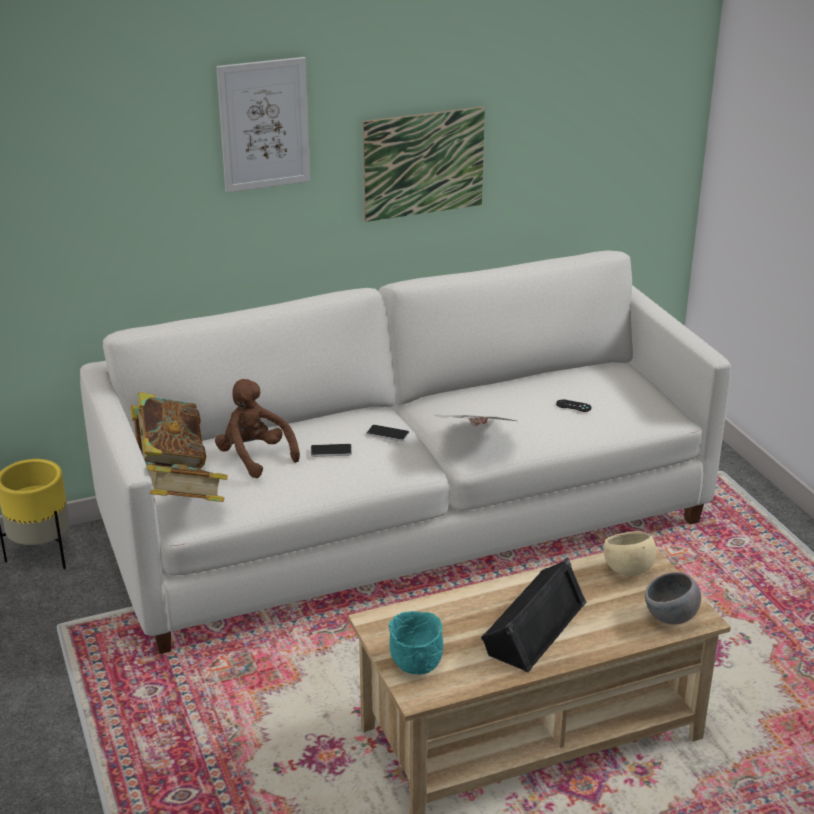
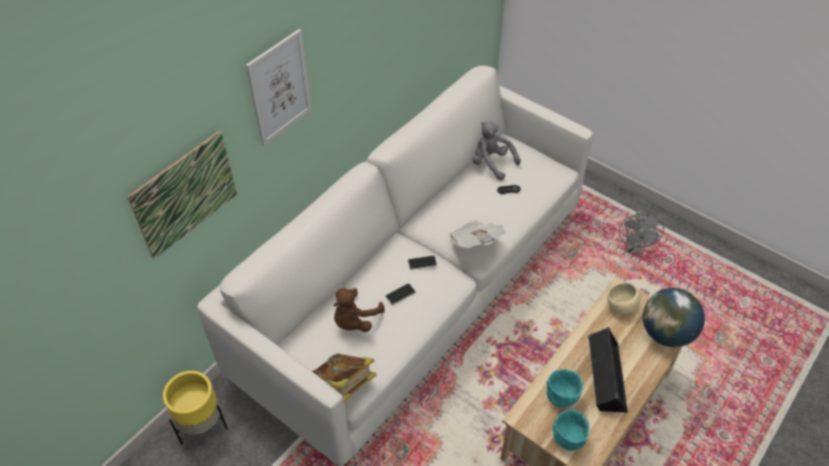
camera: 30 degrees left, 20 degrees up
book [130,392,206,469] -> none
brown plush toy [215,379,300,478] -> brown plush toy turned 75 degrees counterclockwise [333,288,385,332]
picture [363,107,485,222] -> picture moved to [127,130,237,259]
grey bowl [645,572,701,625] -> globe [643,288,705,347]
none -> grey plush toy [472,121,521,181]
none -> turquoise bowl [546,369,583,407]
none -> grey fan [619,211,664,254]

